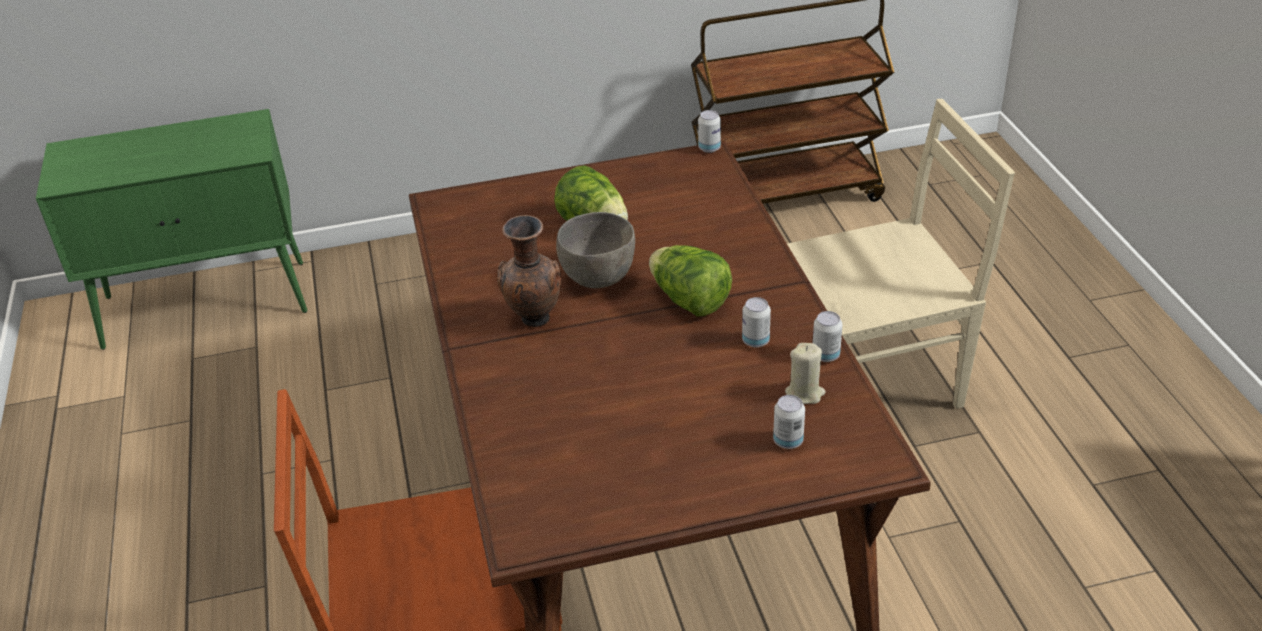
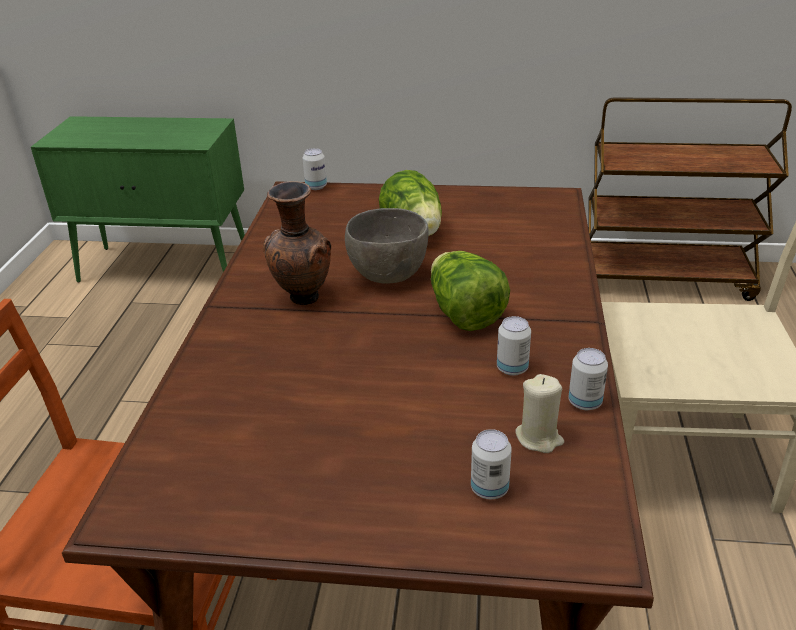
camera: 20 degrees right, 5 degrees down
can [698,110,721,153] -> can moved to [303,148,327,190]

